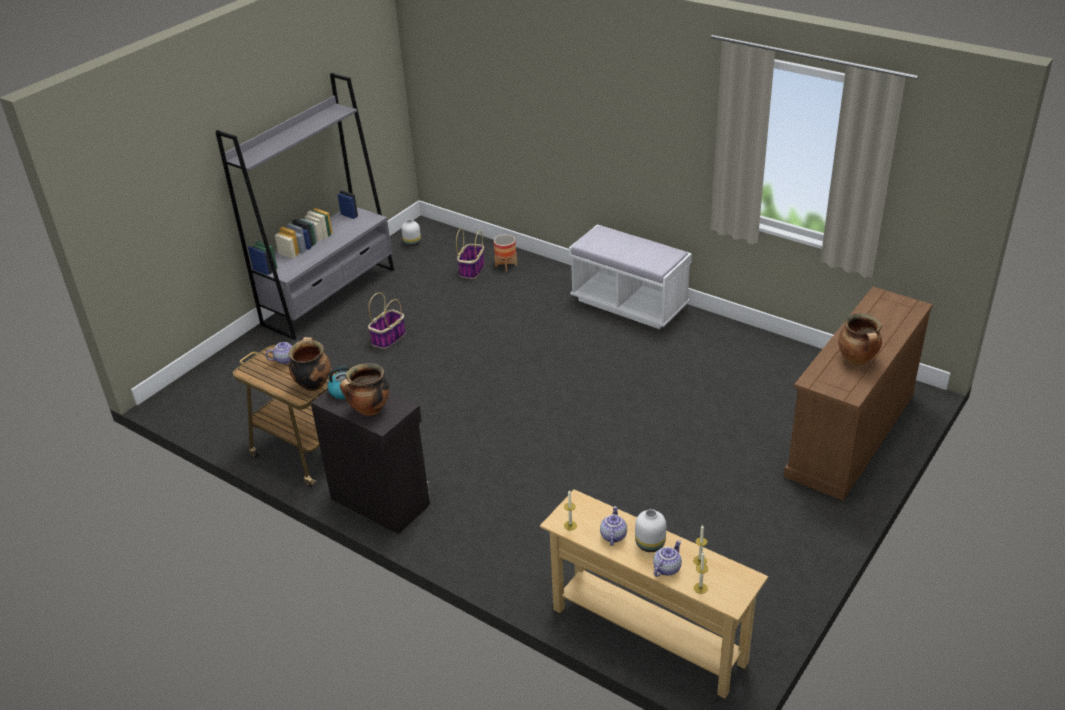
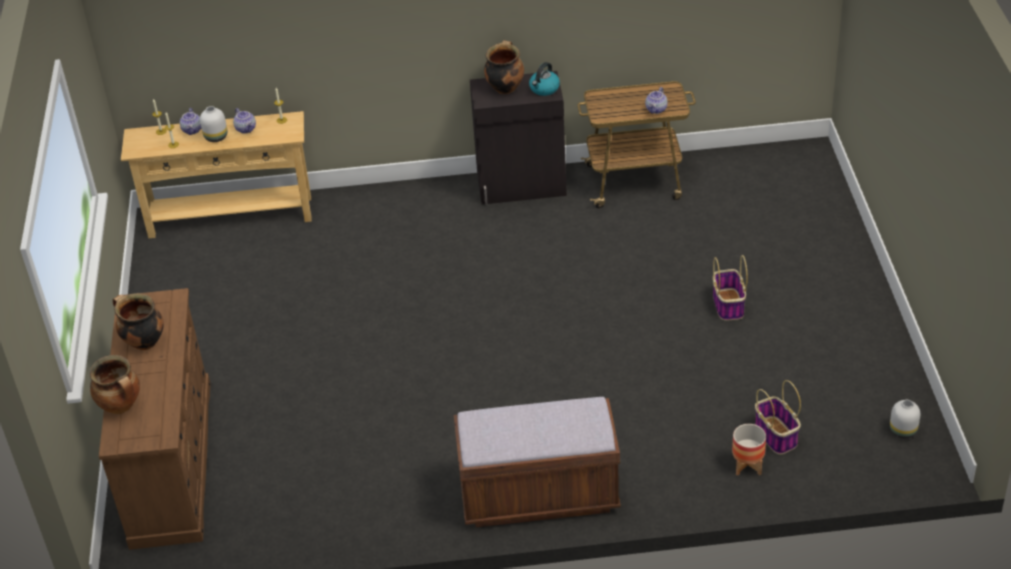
camera: 140 degrees right, 5 degrees up
grey bookcase [215,73,394,340] -> none
cooking pot [289,337,330,391] -> cooking pot moved to [90,355,140,414]
white bench [569,224,692,329] -> brown bench [454,397,621,527]

